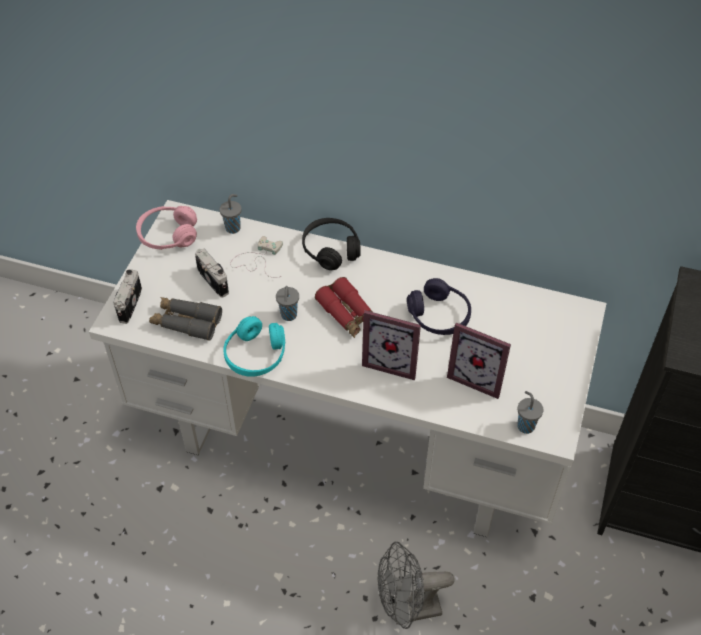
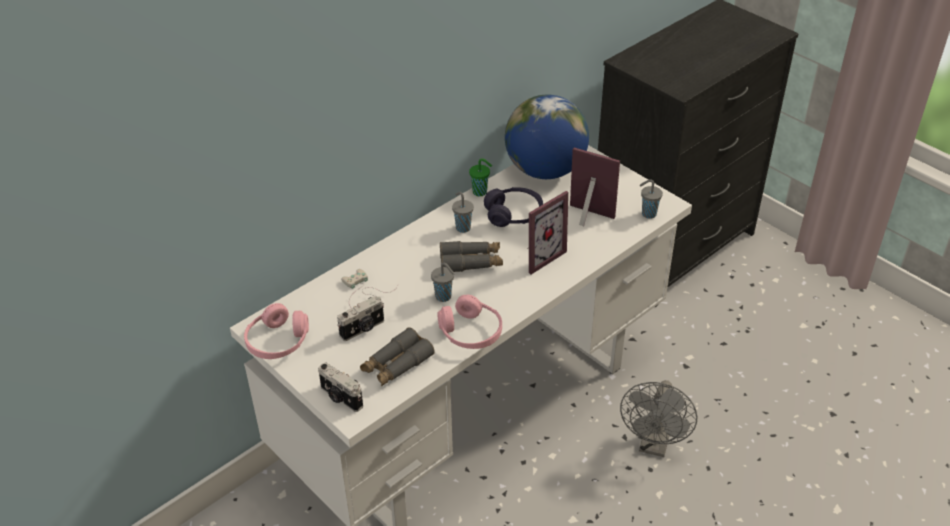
camera: 60 degrees left, 10 degrees down
camera [195,248,229,298] -> camera turned 150 degrees clockwise [337,296,384,341]
grey cup [219,194,241,234] -> grey cup moved to [452,192,474,233]
turquoise headphones [223,316,285,377] -> pink headphones [437,295,502,349]
black headphones [302,218,361,270] -> none
red binoculars [315,277,372,338] -> grey binoculars [440,241,503,272]
picture frame [447,323,511,399] -> picture frame turned 120 degrees counterclockwise [570,148,620,226]
none -> green cup [469,158,492,196]
none -> globe [505,95,589,179]

